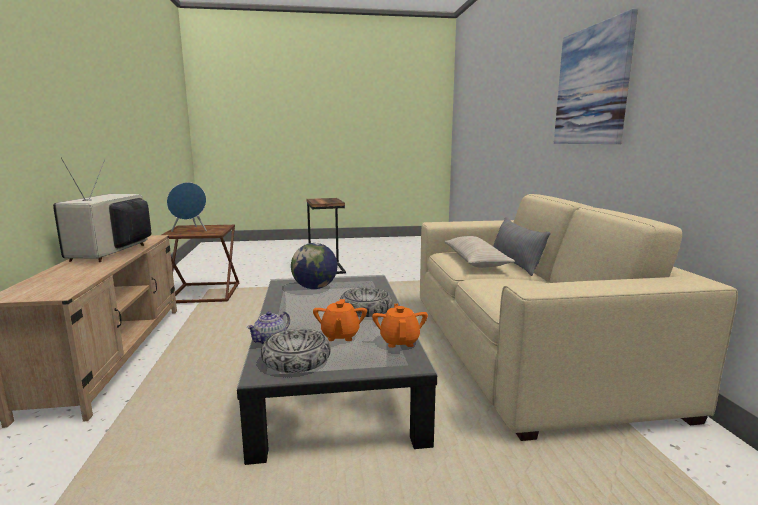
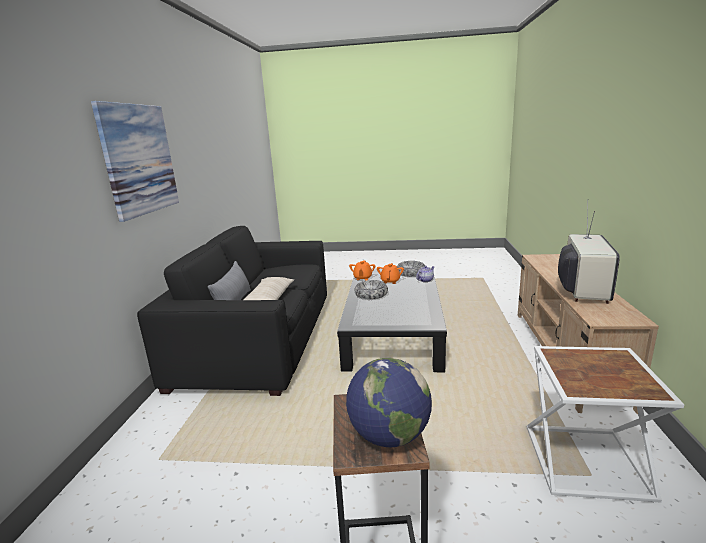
camera: 165 degrees left, 5 degrees up
brown side table [162,225,239,303] -> white side table [527,346,684,503]
blue speaker [167,182,207,232] -> none
globe [291,243,337,289] -> globe moved to [346,358,432,447]
beige sofa [420,194,738,441] -> black sofa [137,226,327,396]

